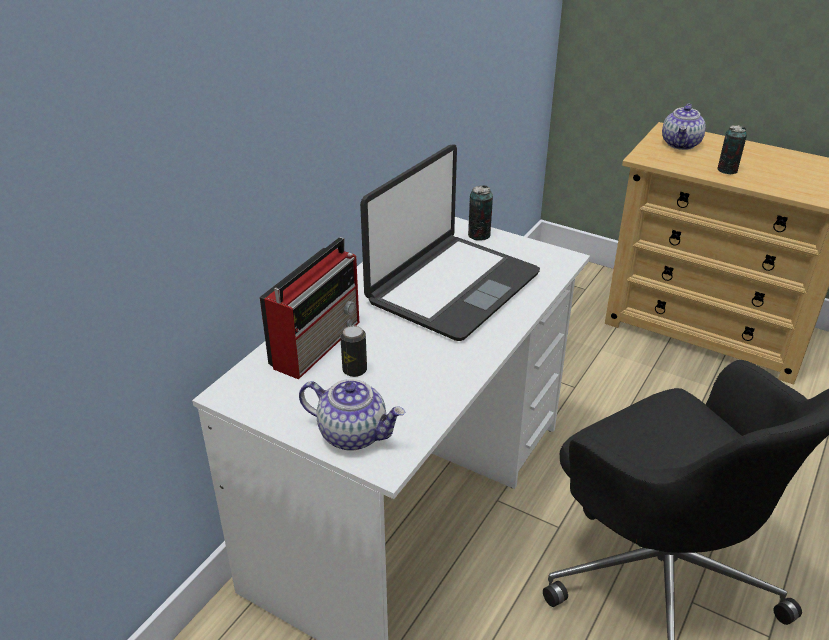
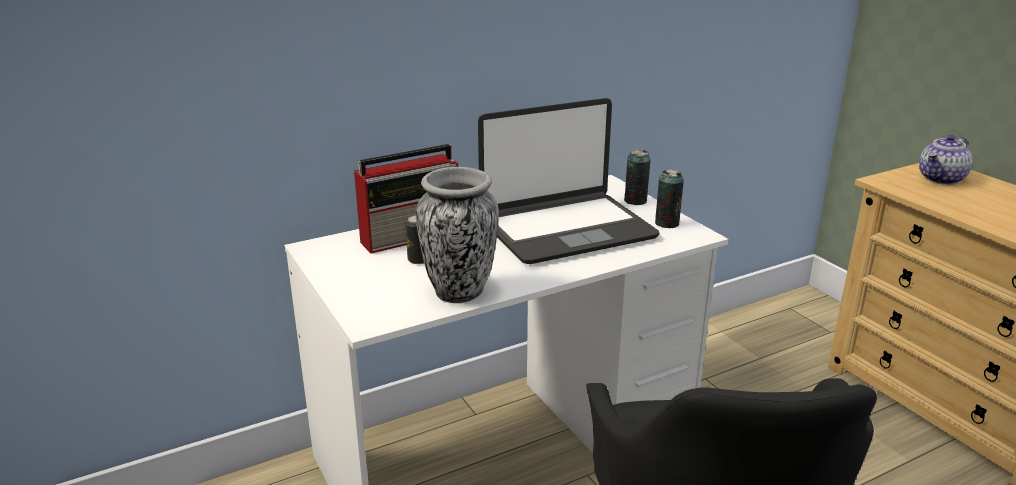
camera: 30 degrees right, 10 degrees down
teapot [299,379,406,451] -> none
can [717,125,747,174] -> can moved to [655,169,684,228]
none -> vase [416,167,499,303]

